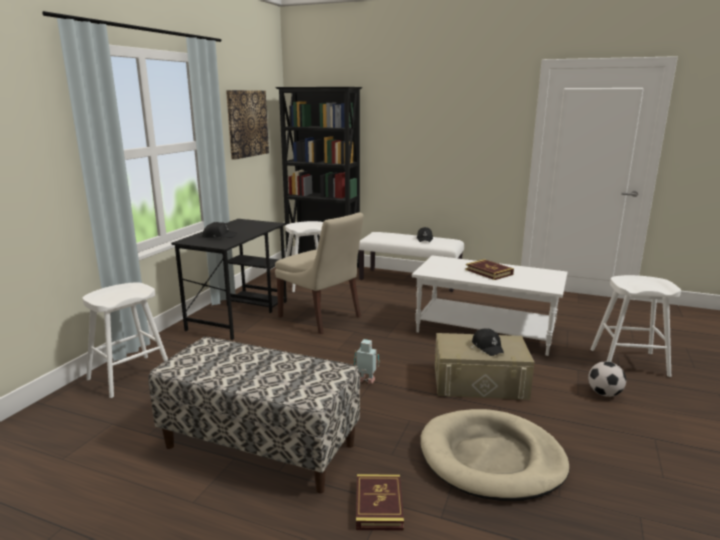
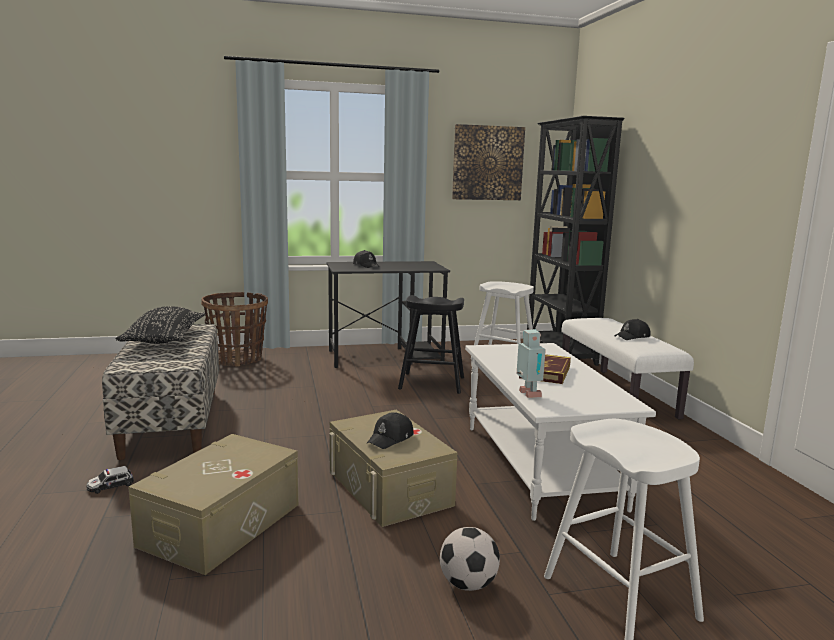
camera: 55 degrees right, 5 degrees down
white stool [83,282,168,398] -> basket [201,292,268,366]
beige chair [275,212,364,334] -> black stool [398,295,464,394]
toy robot [354,339,379,384] -> toy robot moved to [517,329,546,398]
book [356,474,404,531] -> toy car [86,466,134,494]
beige dog bed [420,409,569,501] -> beige storage box [129,434,299,575]
none -> black pillow [115,306,205,344]

